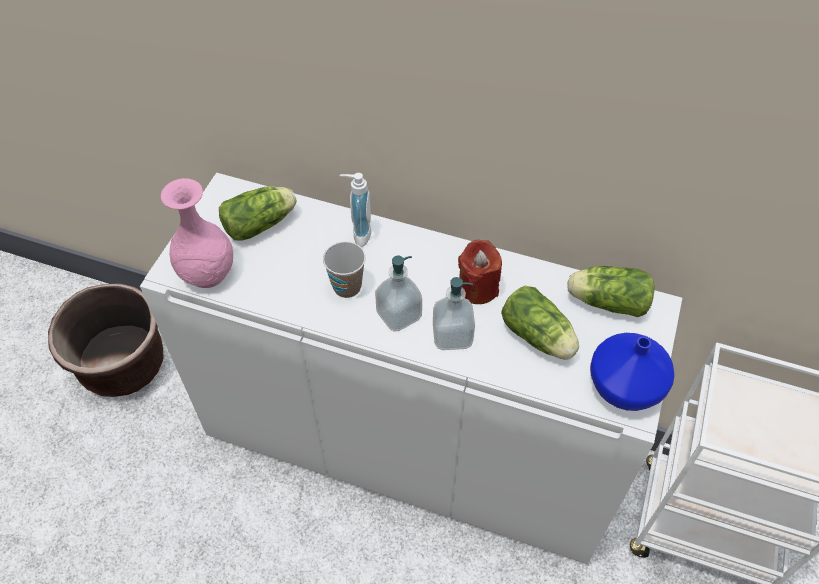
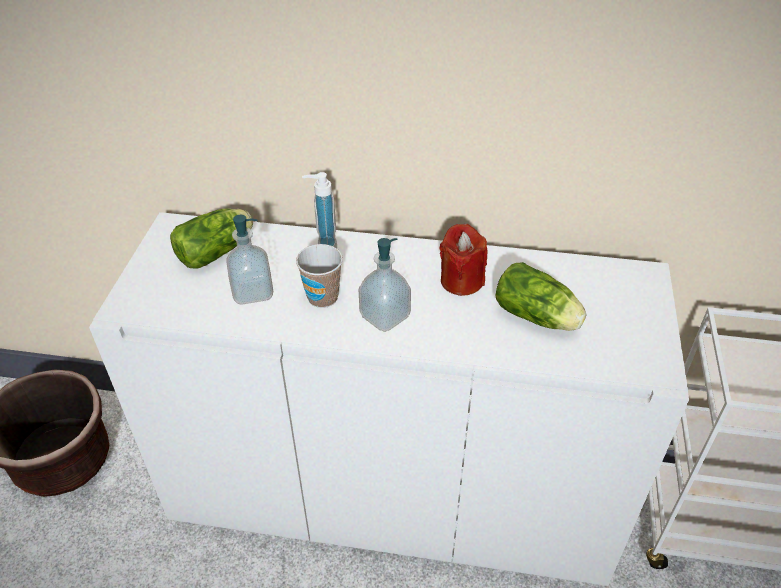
camera: 10 degrees left, 10 degrees down
pink vase [161,178,233,288] -> none
soap dispenser [433,277,475,350] -> soap dispenser moved to [226,215,274,305]
lettuce [567,266,654,317] -> none
blue vase [590,333,675,411] -> none

